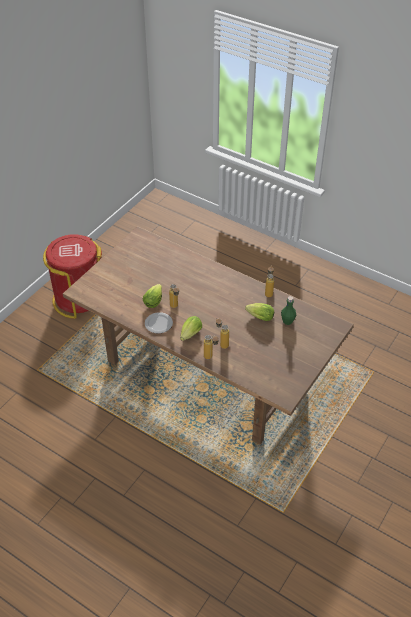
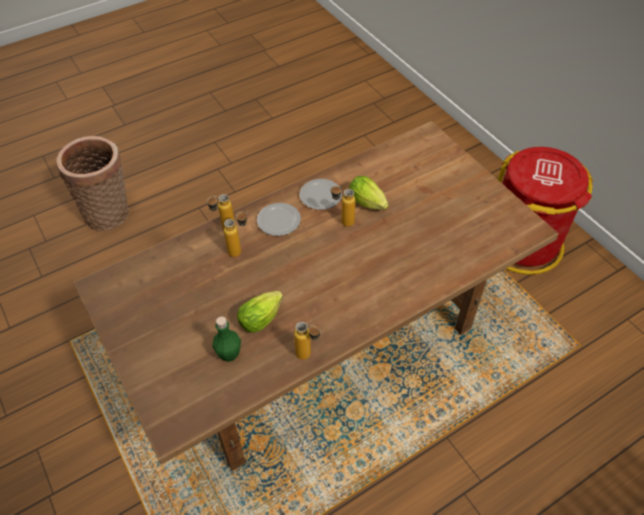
camera: 115 degrees right, 5 degrees up
lettuce [180,316,202,341] -> plate [257,203,301,236]
none -> basket [56,136,129,231]

